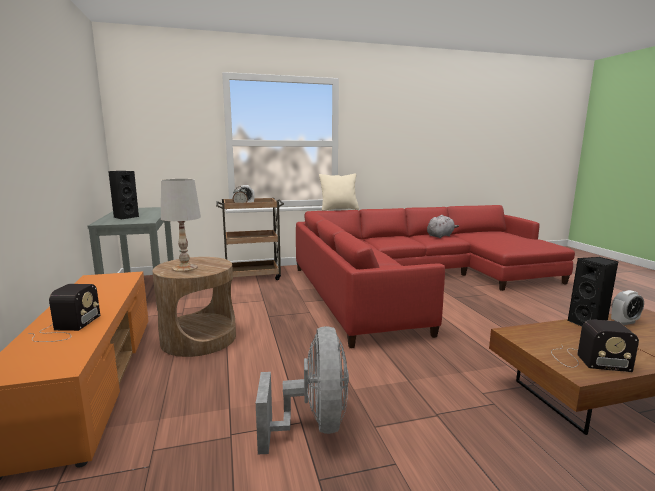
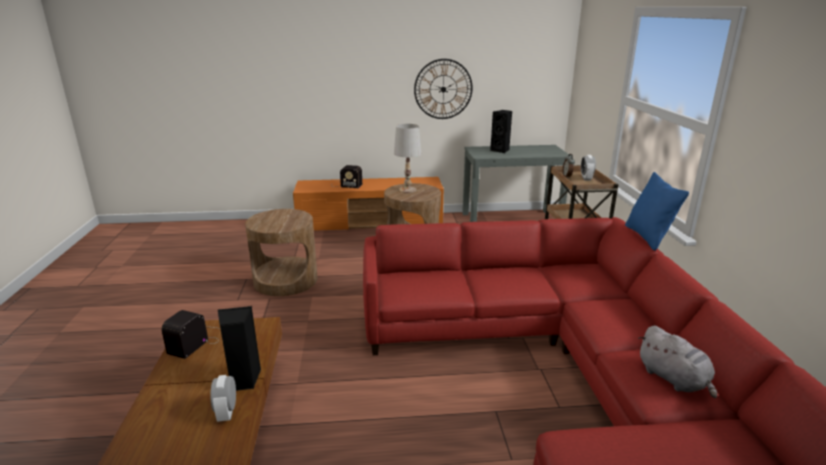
camera: 100 degrees right, 10 degrees up
grey fan [256,326,349,454] -> brown side table [245,209,318,296]
beige pillow [319,173,359,211] -> blue pillow [625,172,689,251]
none -> wall clock [414,59,473,119]

